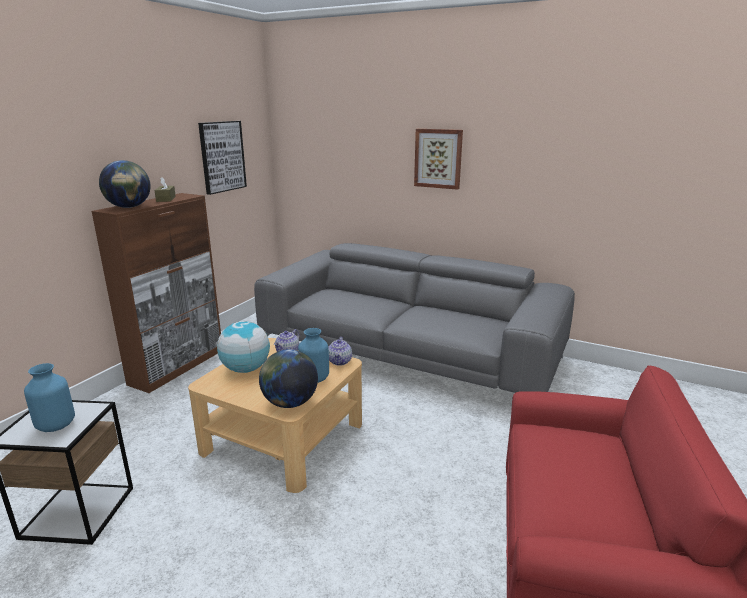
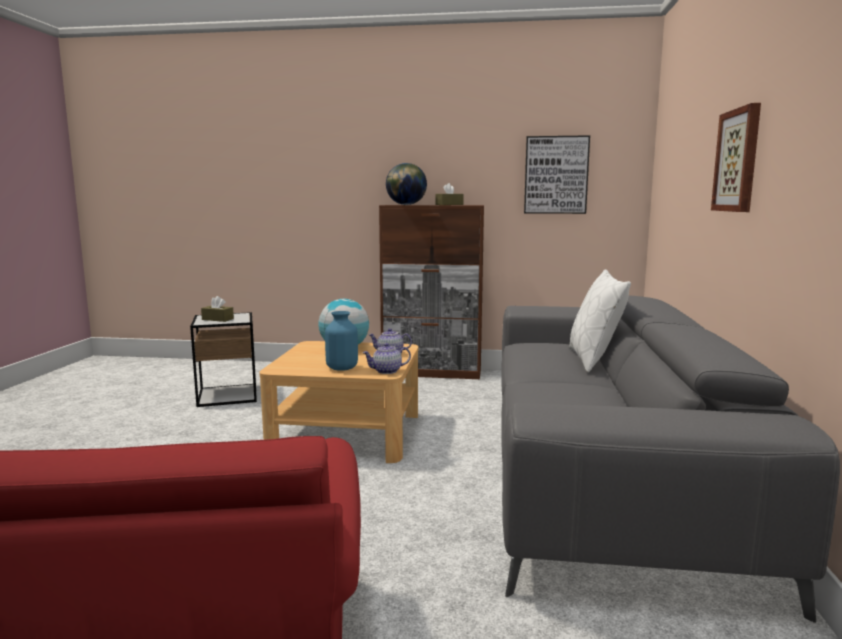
camera: 70 degrees right, 10 degrees down
blue vase [24,363,75,432] -> brown tissue box [201,296,234,322]
globe [259,349,318,408] -> none
none -> white pillow [569,269,631,373]

